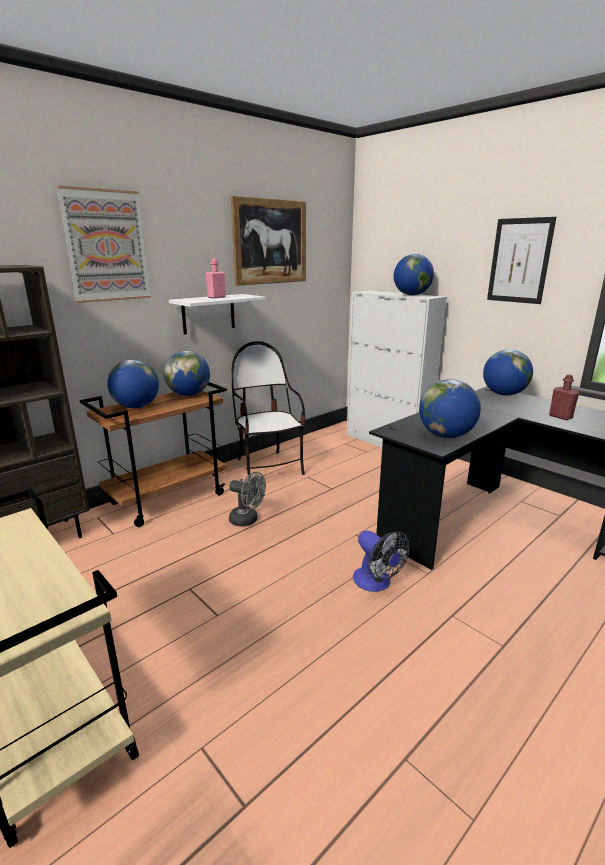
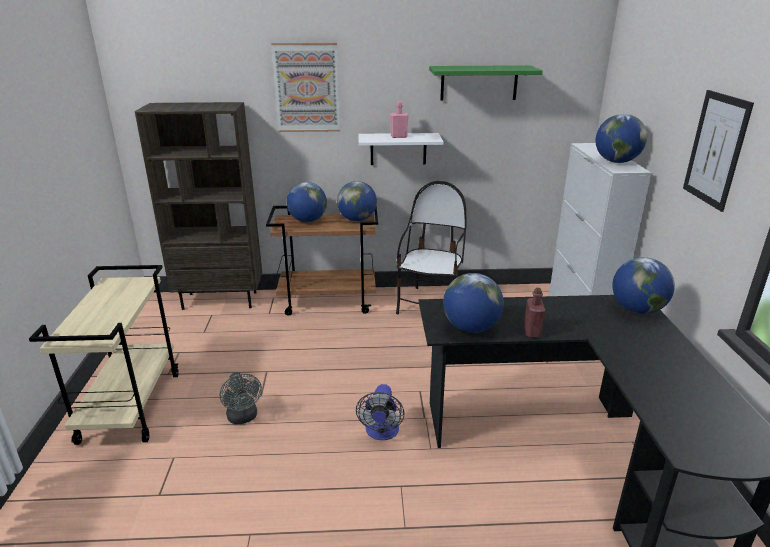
camera: 40 degrees right, 5 degrees up
grey fan [229,472,266,527] -> grey fan moved to [220,372,262,424]
picture [230,196,306,286] -> green shelf [429,65,543,101]
red bottle [549,375,579,420] -> red bottle moved to [524,288,545,338]

